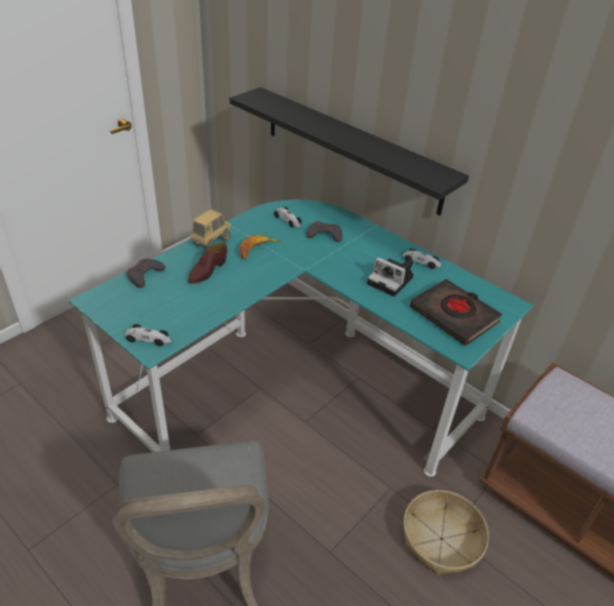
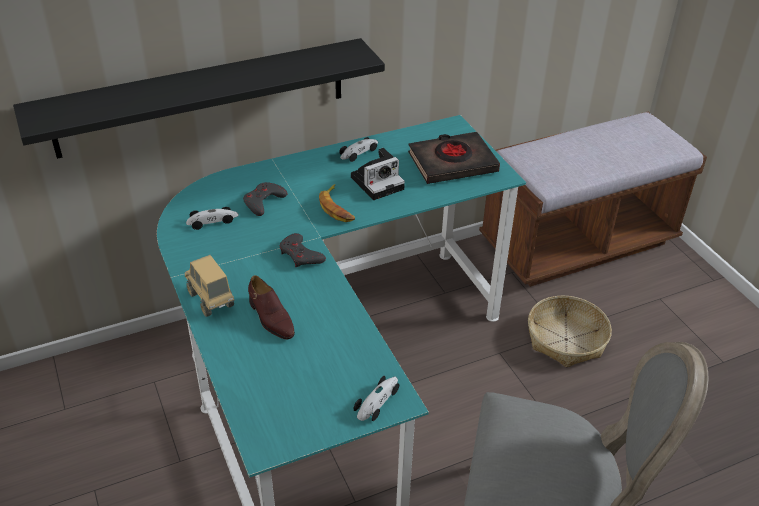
camera: 65 degrees left, 0 degrees up
grey game controller [127,258,165,288] -> grey game controller moved to [280,233,326,268]
banana [239,235,281,260] -> banana moved to [319,184,355,222]

